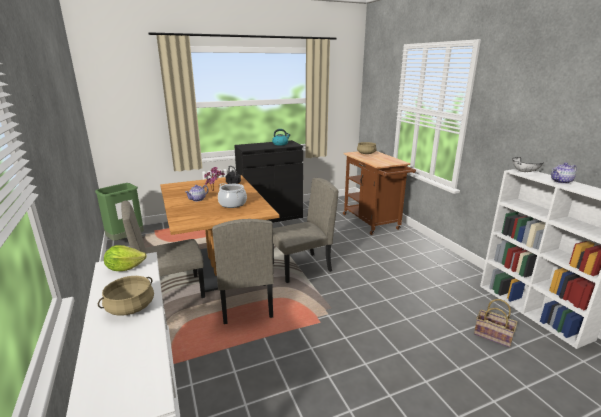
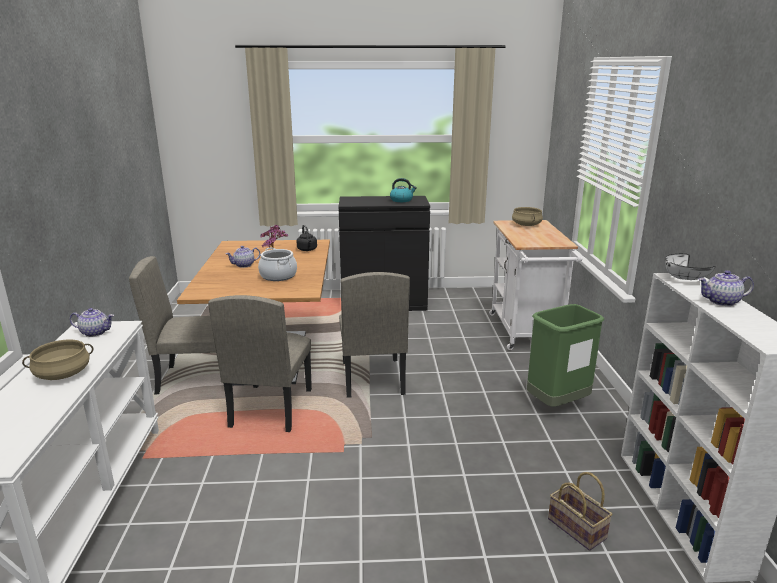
camera: 20 degrees right, 0 degrees up
green trash can [95,183,144,241] -> green trash can moved to [527,304,604,407]
lettuce [104,245,147,271] -> teapot [70,308,114,337]
beige chair [273,178,338,283] -> beige chair turned 90 degrees clockwise [339,272,410,398]
brown cart [343,151,416,235] -> white cart [489,220,583,350]

